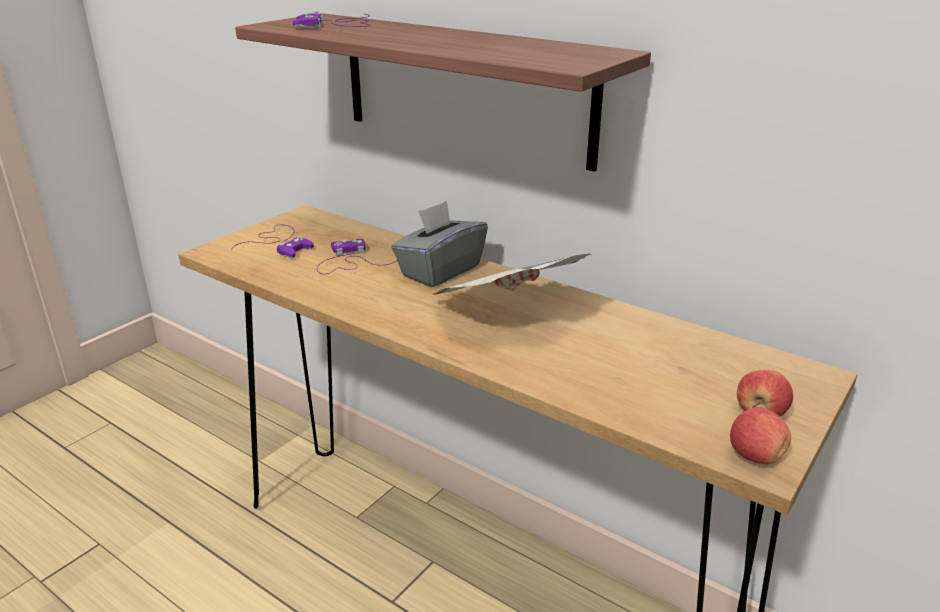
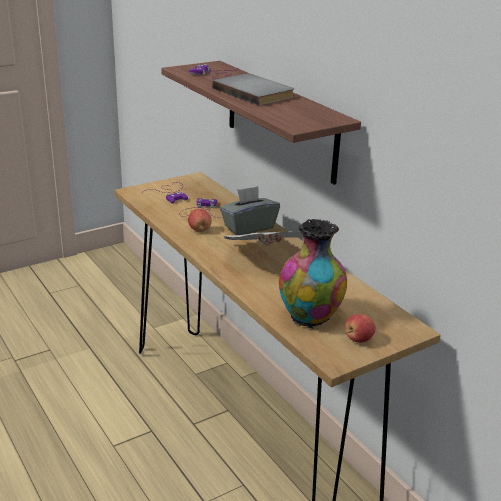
camera: 20 degrees right, 0 degrees up
apple [730,407,791,464] -> apple moved to [188,209,212,232]
none -> grey book [212,73,294,106]
none -> vase [279,219,347,328]

